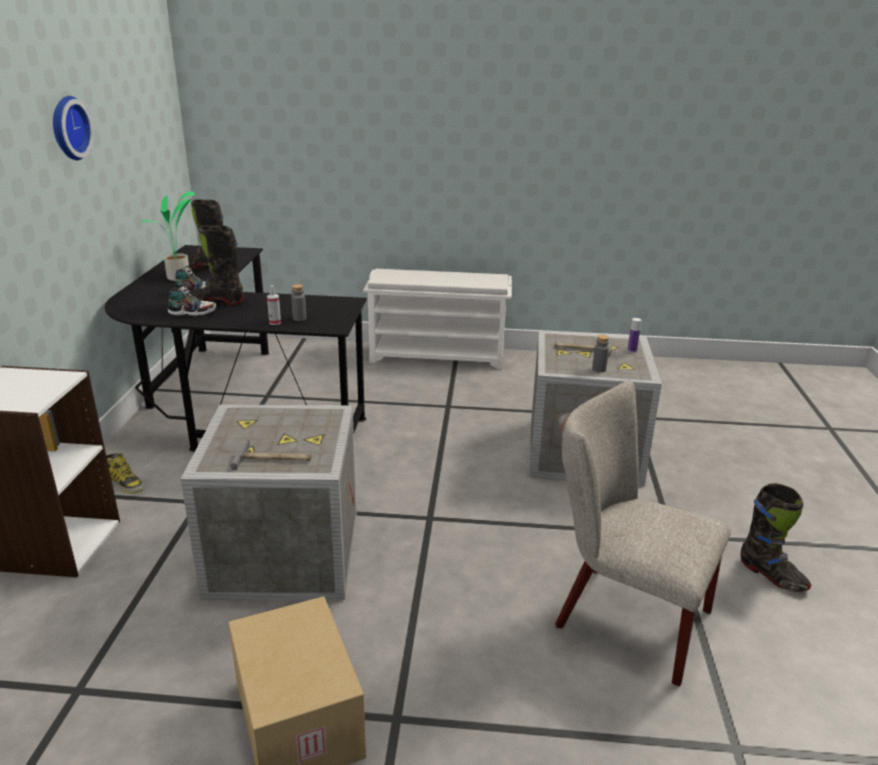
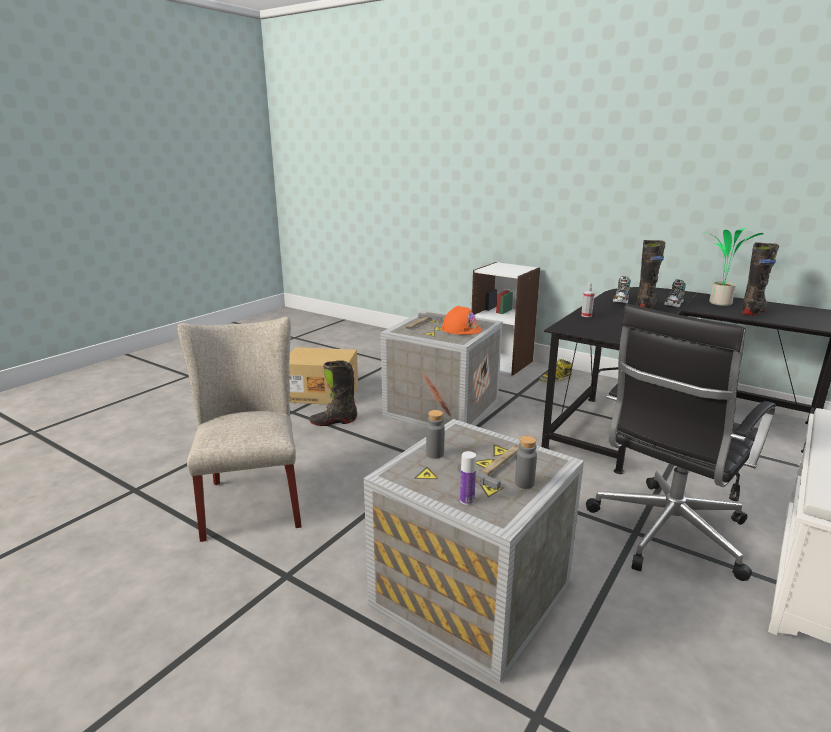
camera: 120 degrees right, 5 degrees down
wall clock [53,96,94,160] -> none
grey bottle [291,284,306,321] -> grey bottle moved to [515,436,537,489]
beige chair [555,381,731,687] -> beige chair turned 75 degrees counterclockwise [178,317,302,542]
black boot [741,483,811,592] -> black boot moved to [309,360,357,426]
none -> orange hard hat [441,306,482,335]
none -> black office chair [586,304,776,581]

